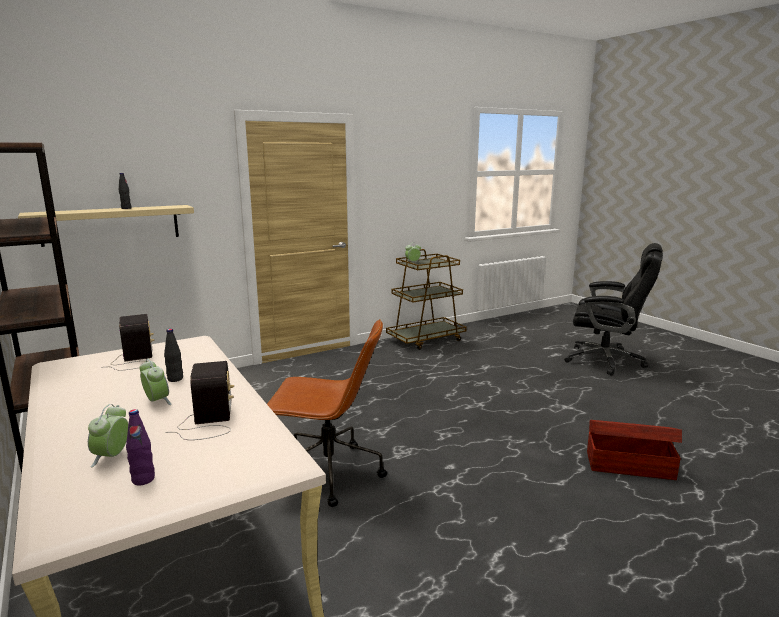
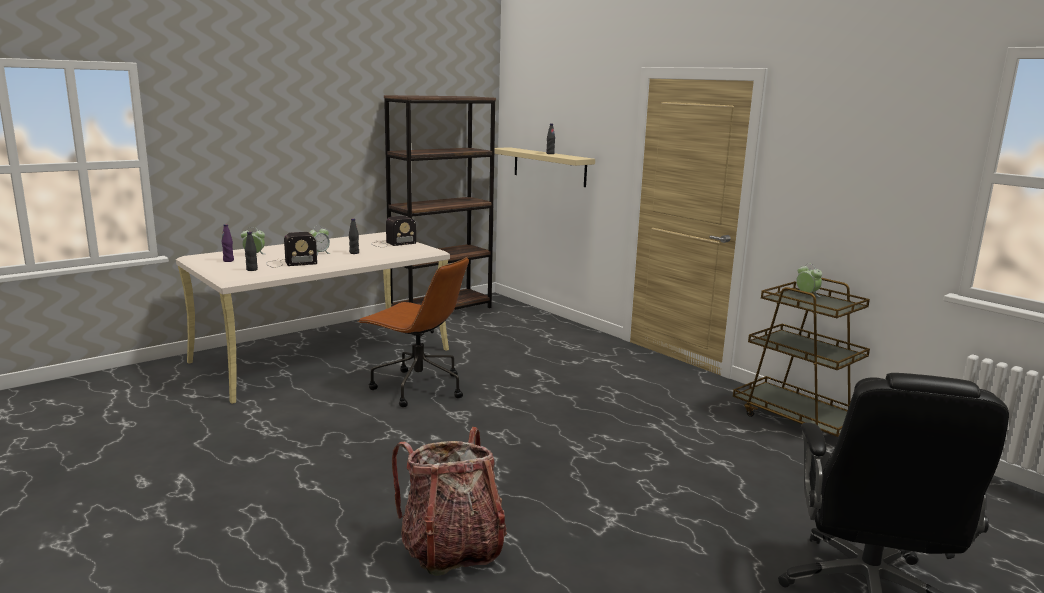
camera: 80 degrees right, 0 degrees up
brown office chair [267,319,387,507] -> brown office chair turned 60 degrees counterclockwise [358,257,469,407]
brown storage box [587,420,682,480] -> backpack [392,427,507,576]
none -> black bottle [245,232,258,271]

